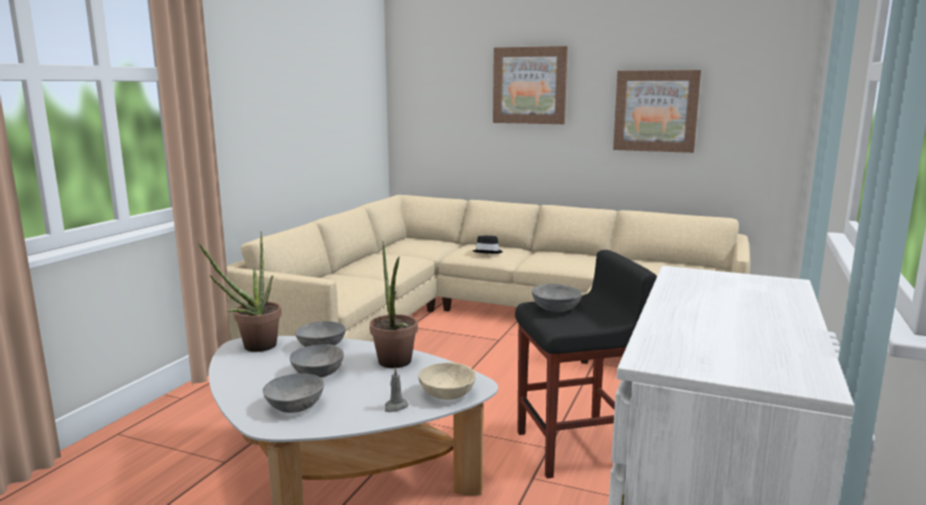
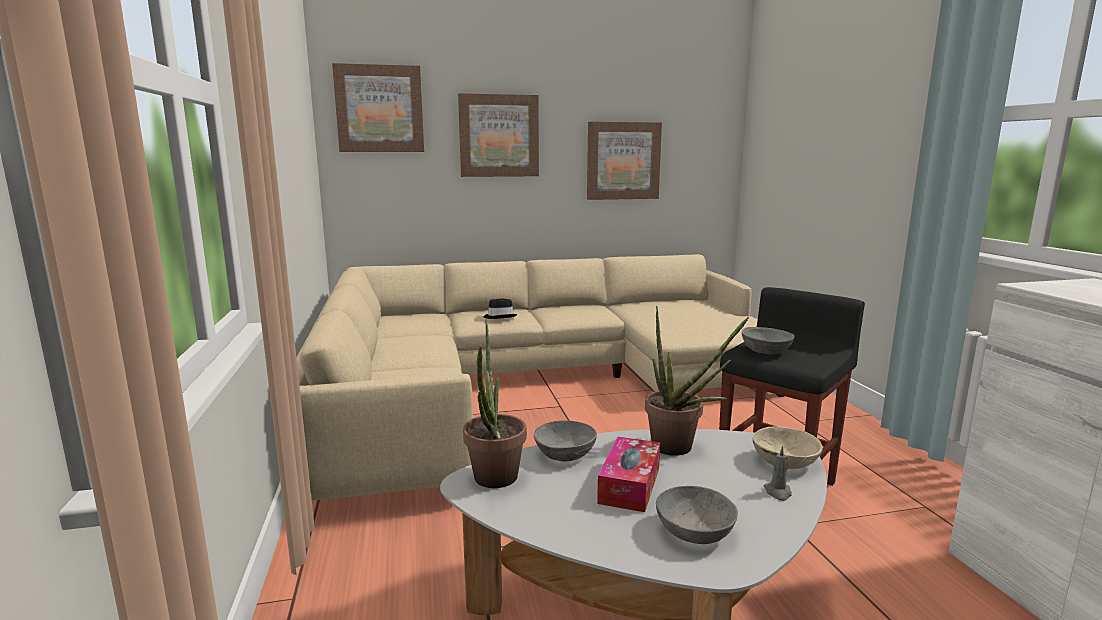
camera: 35 degrees left, 0 degrees up
grey bowl [290,344,344,378] -> tissue box [597,437,660,512]
none -> picture [332,63,424,152]

